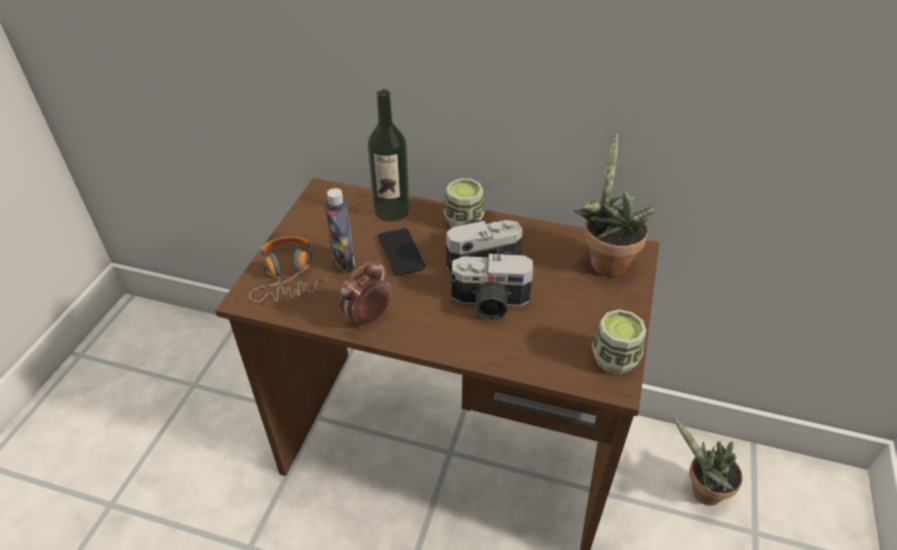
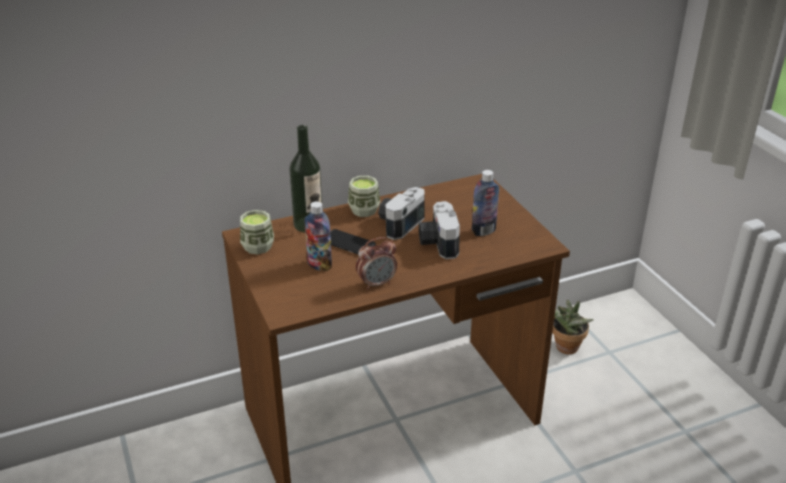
camera: 40 degrees left, 10 degrees down
headphones [249,236,328,302] -> none
alarm clock [340,261,392,328] -> alarm clock turned 120 degrees counterclockwise [356,237,397,290]
camera [452,254,533,320] -> camera turned 120 degrees clockwise [419,201,460,259]
potted plant [574,134,657,277] -> none
cup [592,309,646,375] -> cup moved to [240,210,274,255]
none -> bottle [472,170,499,236]

